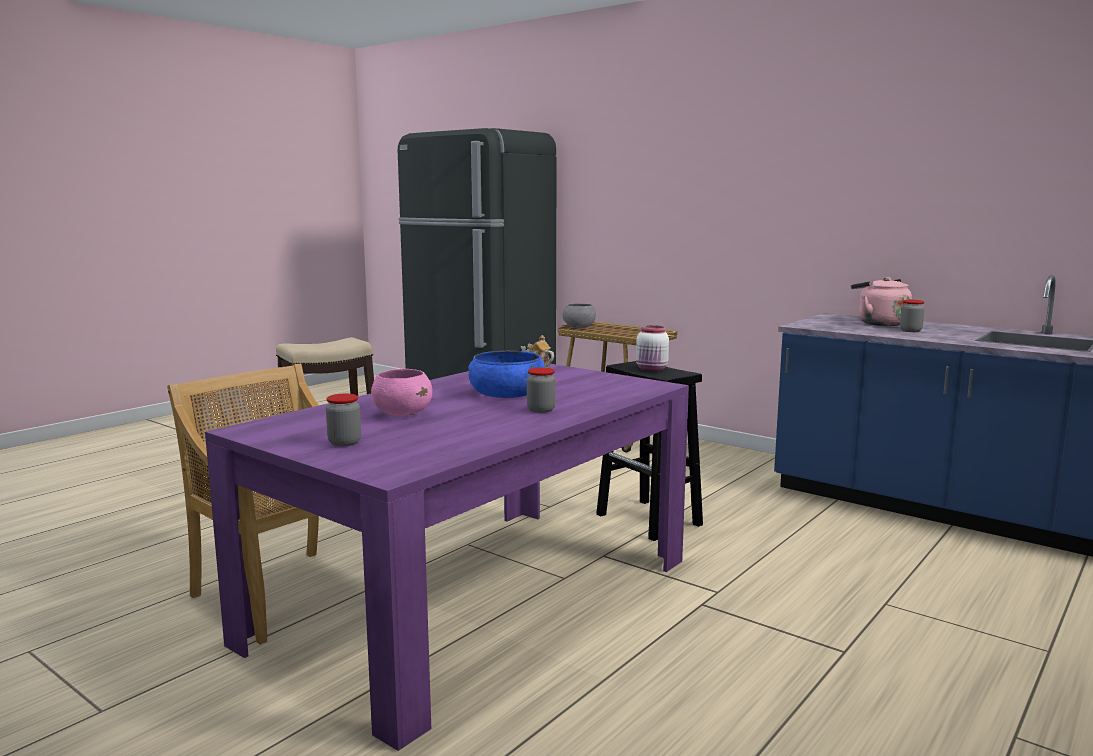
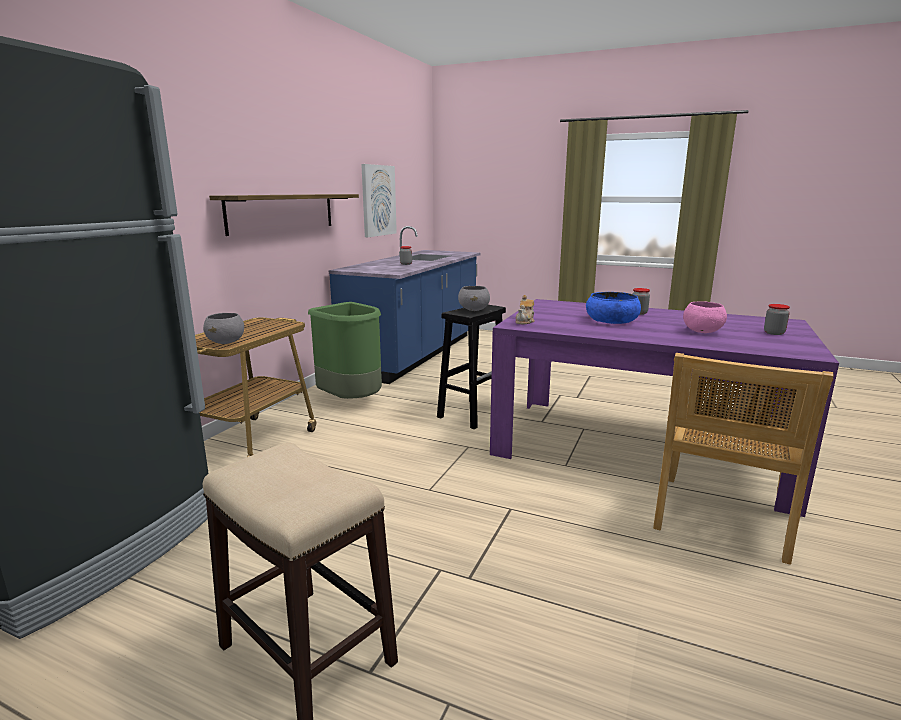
camera: 105 degrees left, 5 degrees up
white jar [636,325,669,372] -> grey bowl [458,286,490,311]
pink kettle [851,277,912,326] -> none
none -> shelf [209,194,359,236]
none -> green trash can [308,302,382,399]
none -> picture [361,164,397,237]

